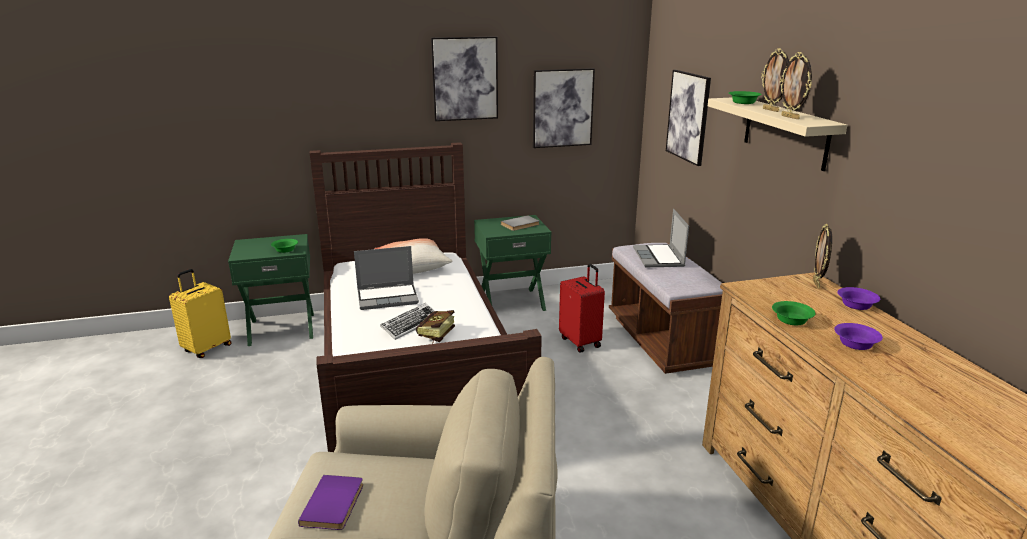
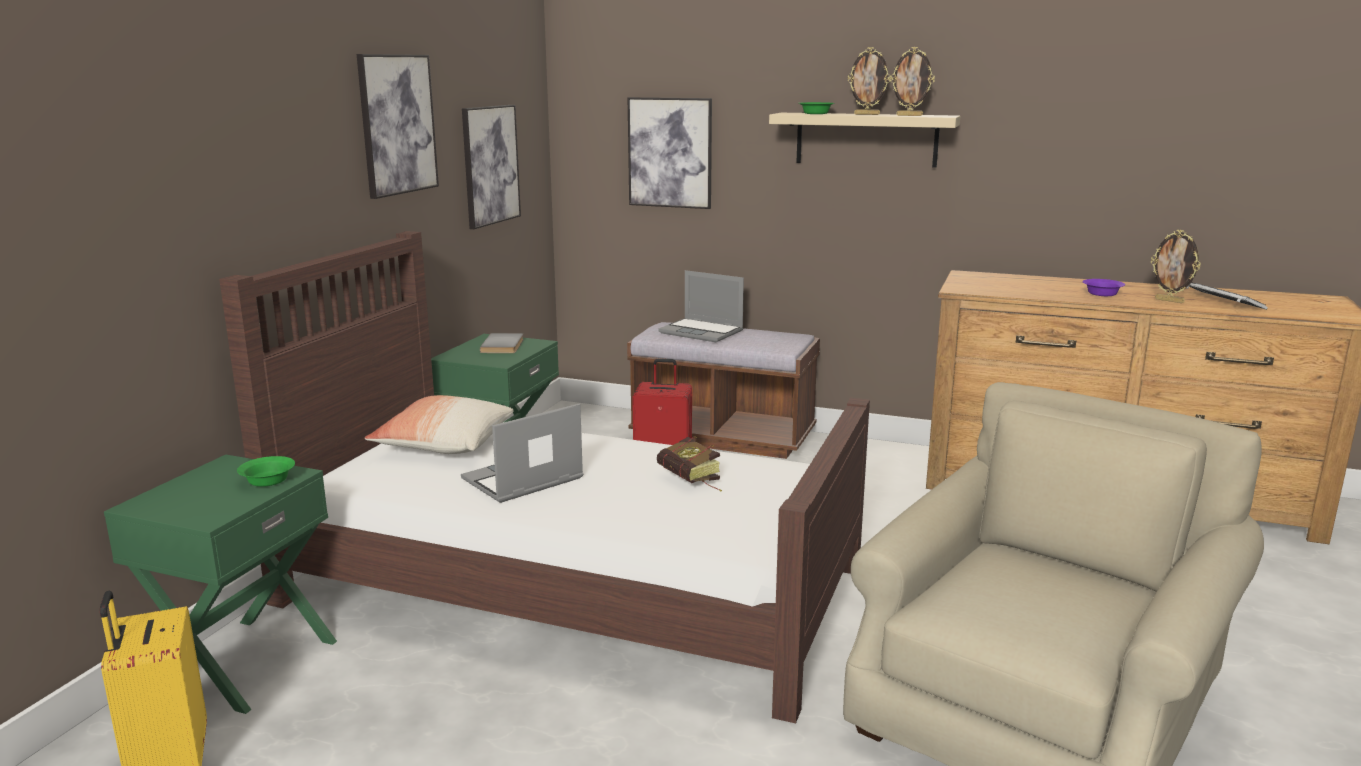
camera: 55 degrees left, 5 degrees down
purple book [298,475,363,530] -> none
laptop [354,246,419,310] -> laptop turned 150 degrees counterclockwise [461,403,583,503]
keyboard [380,303,435,340] -> keyboard moved to [1187,283,1268,310]
green bowl [772,301,816,325] -> none
picture frame [813,224,832,289] -> picture frame moved to [1151,230,1201,303]
purple bowl [838,287,880,310] -> none

